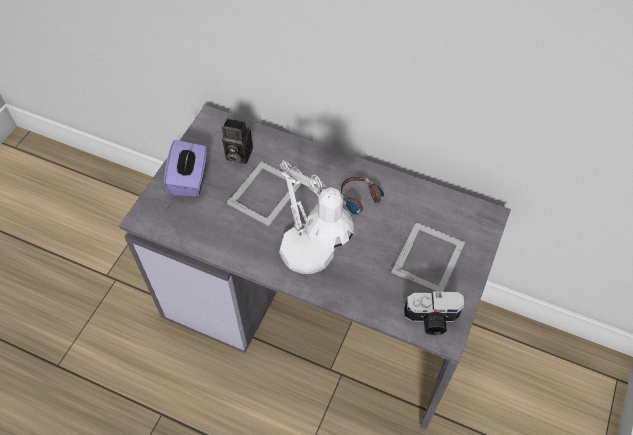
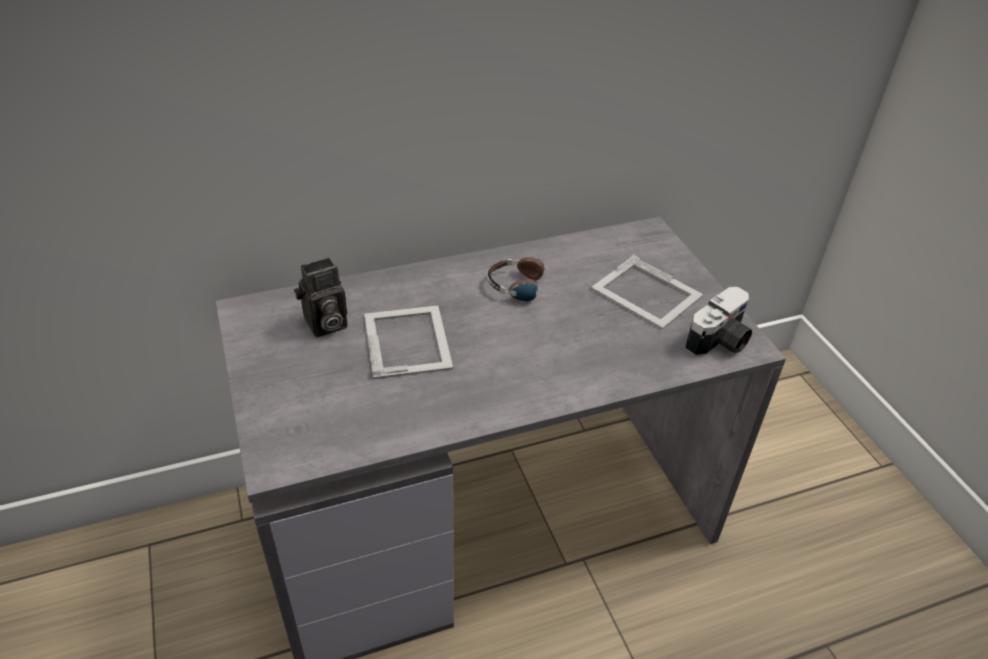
camera: 45 degrees left, 15 degrees down
purple tissue box [164,140,207,197] -> none
white table lamp [279,160,354,274] -> none
picture frame [391,222,465,292] -> picture frame turned 150 degrees clockwise [591,254,703,330]

